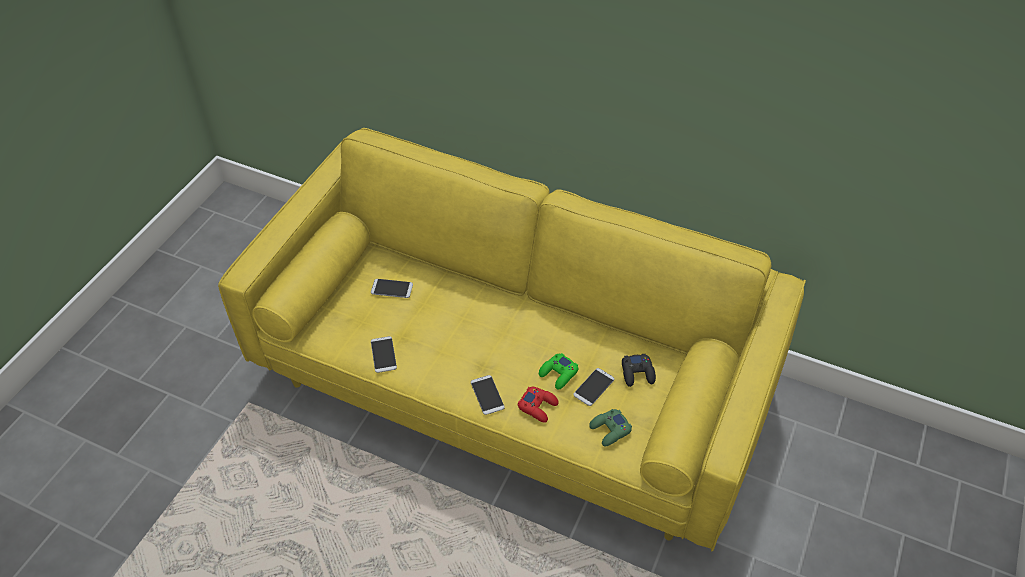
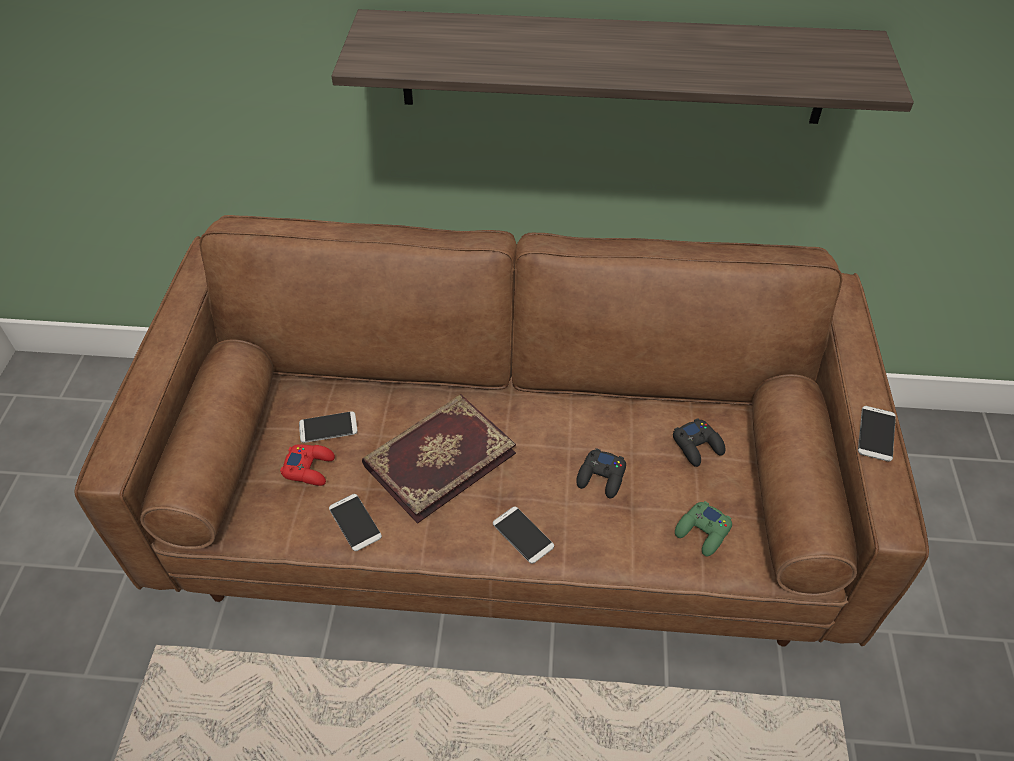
camera: 20 degrees left, 0 degrees up
yellow sofa [218,128,806,551] -> brown sofa [75,215,929,647]
red game controller [518,387,559,423] -> red game controller moved to [280,444,335,486]
green game controller [539,353,578,390] -> black game controller [576,448,626,498]
phone [573,368,614,406] -> phone moved to [858,406,896,462]
none -> shelf [332,9,914,124]
none -> book [362,394,516,524]

